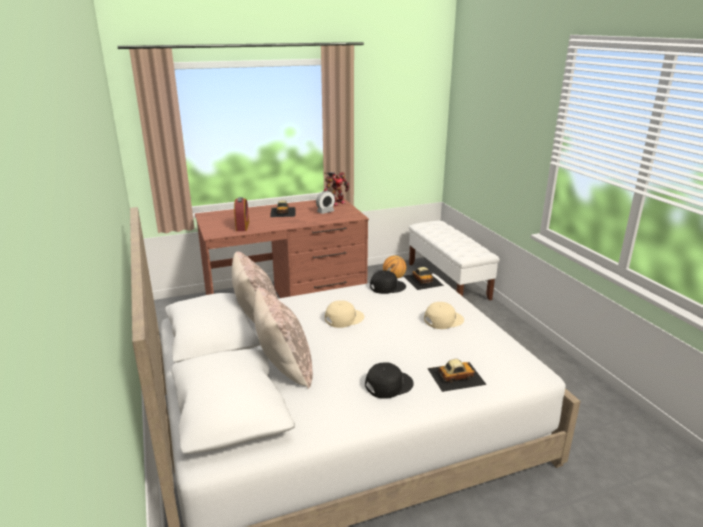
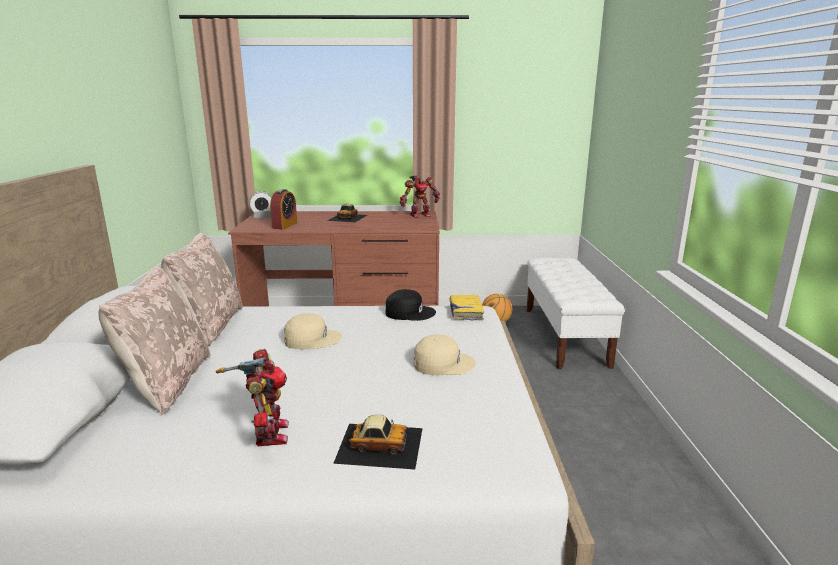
camera: 20 degrees right, 5 degrees down
alarm clock [316,191,335,214] -> alarm clock moved to [249,191,272,218]
black cap [365,362,414,399] -> toy robot [216,349,289,446]
toy car [404,267,444,290] -> yellow book [450,295,484,321]

